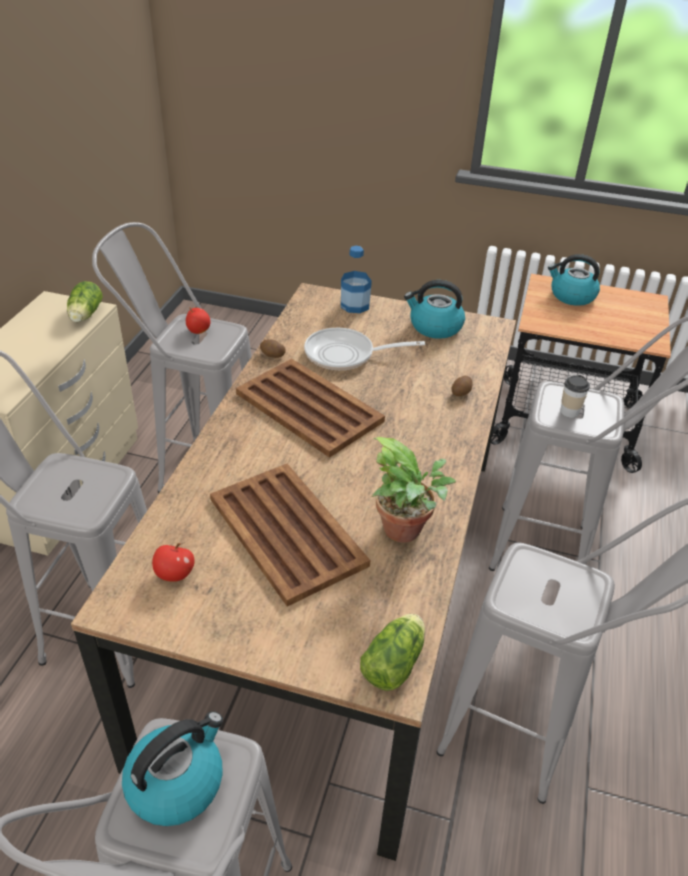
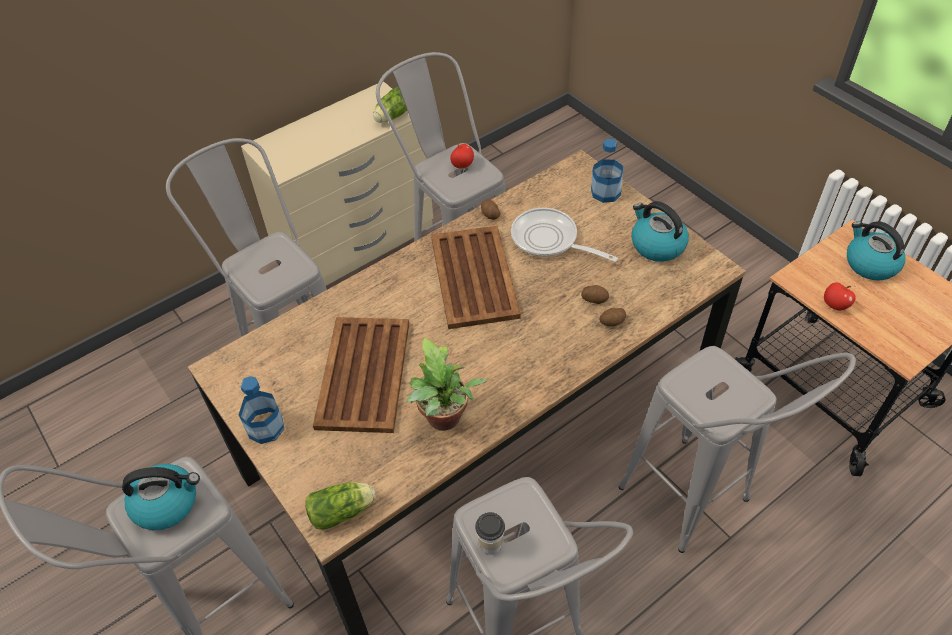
camera: 40 degrees right, 10 degrees up
apple [152,543,195,582] -> apple moved to [824,283,856,310]
cup [560,375,590,418] -> cup moved to [475,512,505,555]
none -> bottle [239,376,284,444]
none -> potato [581,285,609,304]

